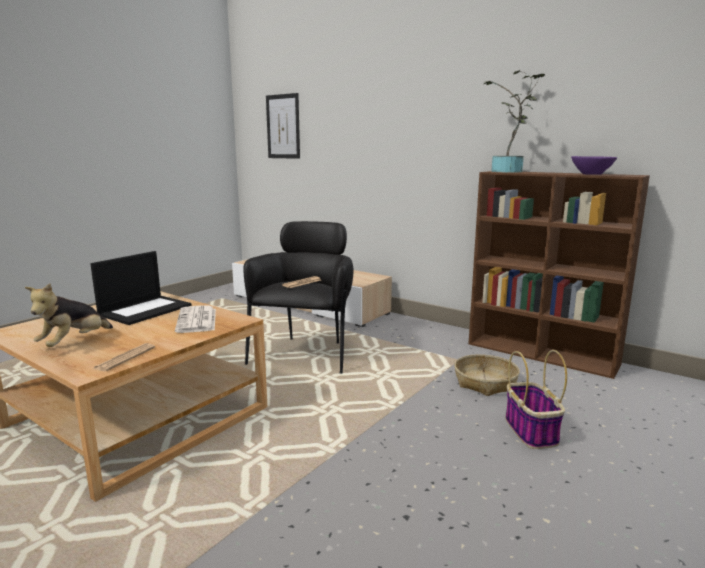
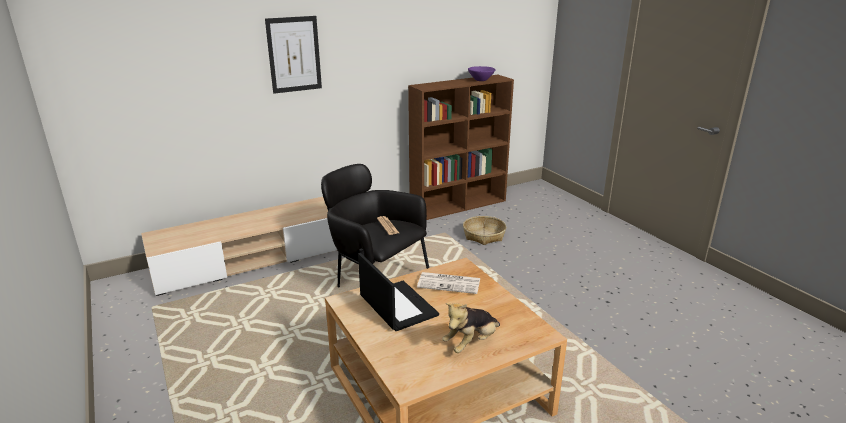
camera: 65 degrees left, 10 degrees up
plush toy [25,284,113,347] -> plush toy turned 90 degrees clockwise [442,303,500,353]
newspaper [93,343,155,371] -> none
picture [266,93,300,159] -> picture moved to [265,16,322,94]
potted plant [484,70,545,173] -> none
basket [505,350,567,449] -> none

